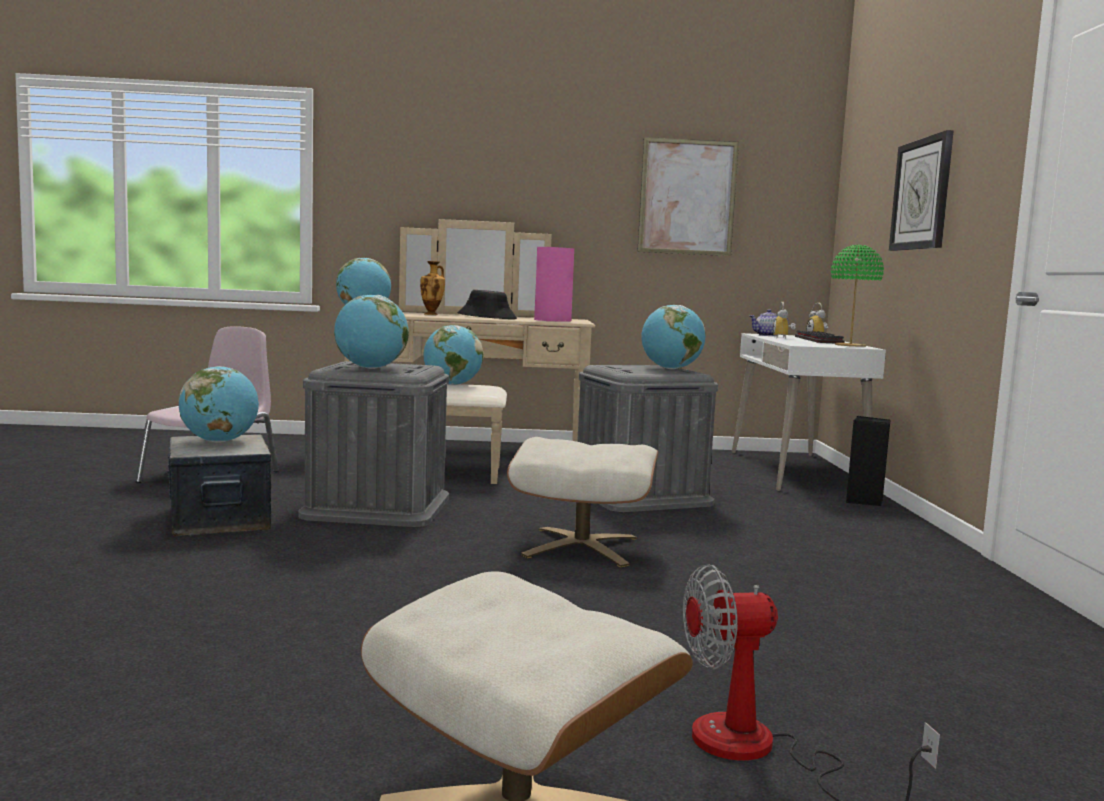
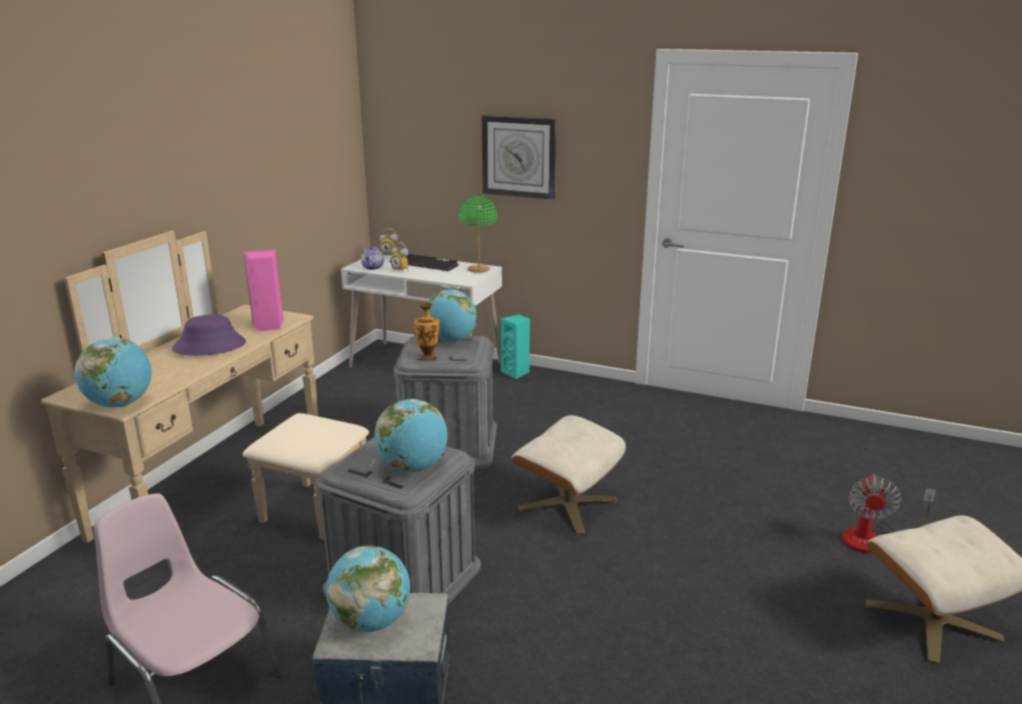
camera: 65 degrees left, 15 degrees up
vase [420,261,445,315] -> vase moved to [414,303,440,360]
globe [423,325,483,385] -> none
black hat [458,290,517,319] -> purple hat [172,314,246,356]
picture [637,137,739,256] -> none
black speaker [846,416,891,506] -> turquoise speaker [500,314,530,379]

